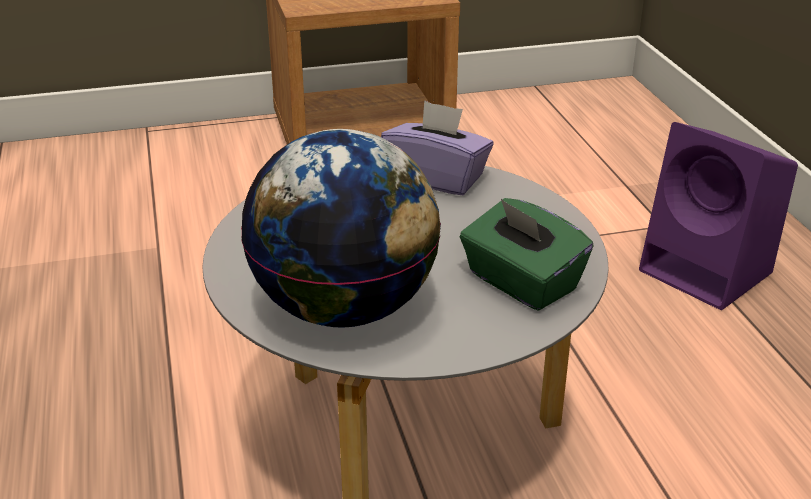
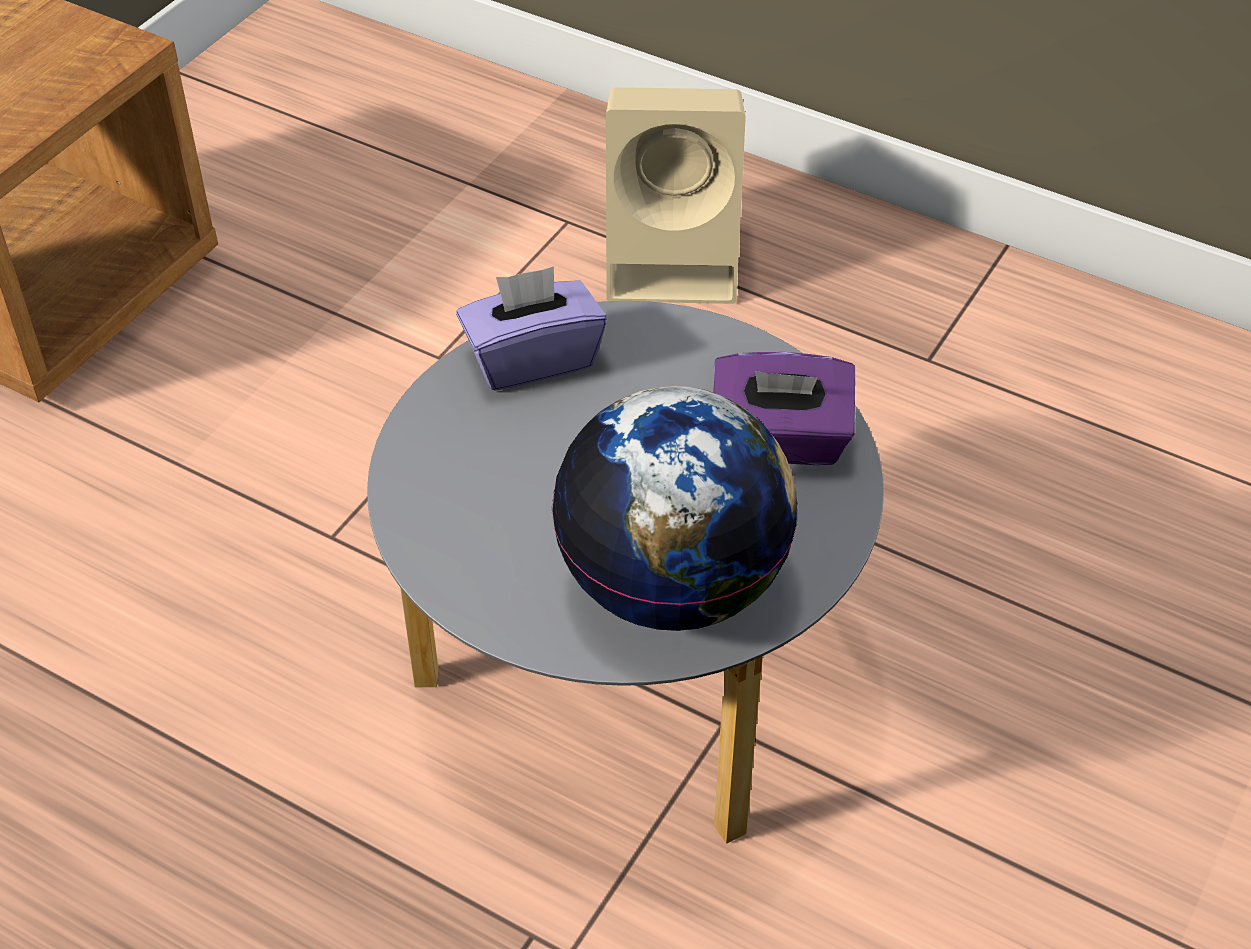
camera: 45 degrees left, 15 degrees up
green tissue box [460,198,594,311] -> purple tissue box [713,352,855,465]
purple speaker [639,122,798,310] -> beige speaker [606,87,746,304]

